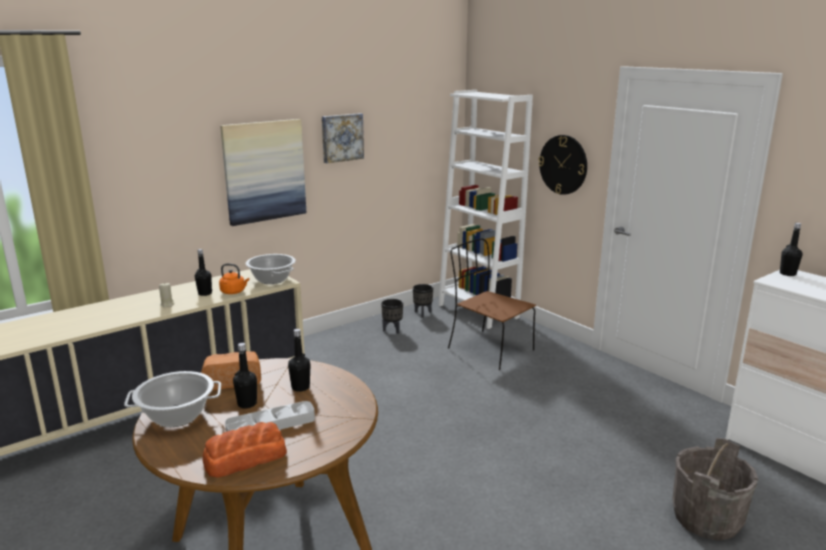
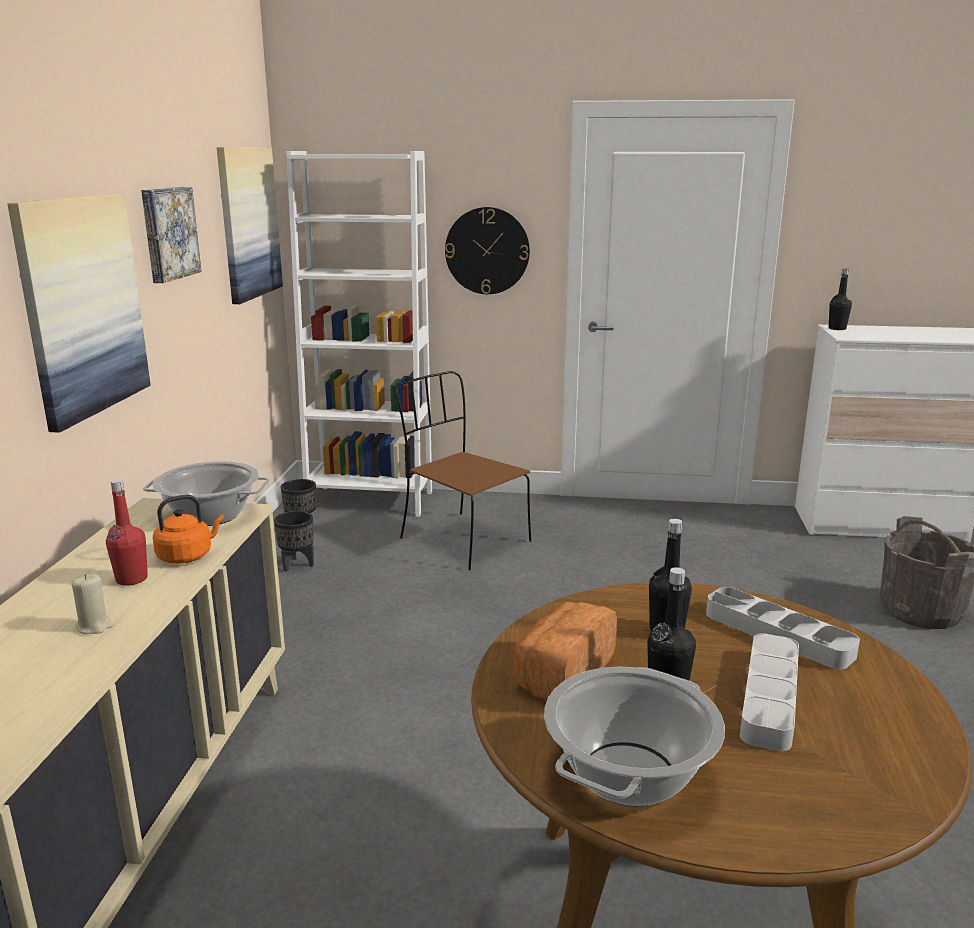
camera: 45 degrees left, 0 degrees up
black bottle [195,249,212,296] -> red bottle [106,479,148,586]
bread [203,422,287,478] -> none
brown chair [448,238,536,370] -> brown chair turned 45 degrees clockwise [396,371,531,570]
none -> picture [217,147,283,304]
none -> grey tray [706,587,860,670]

